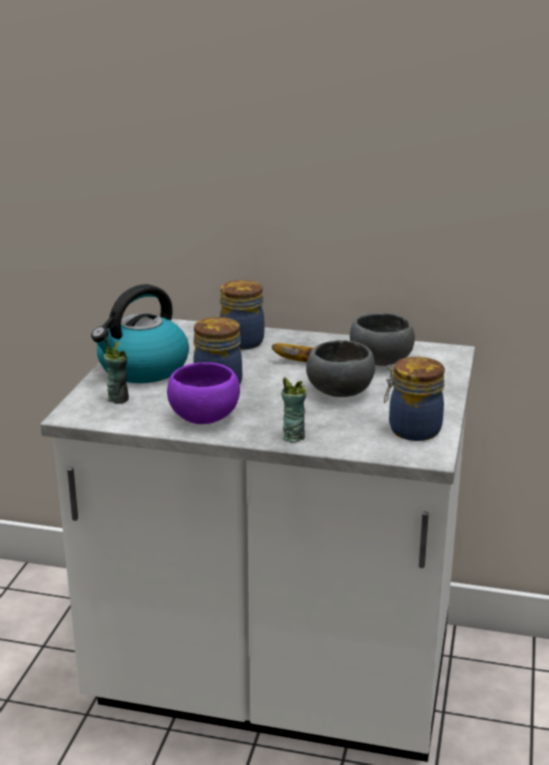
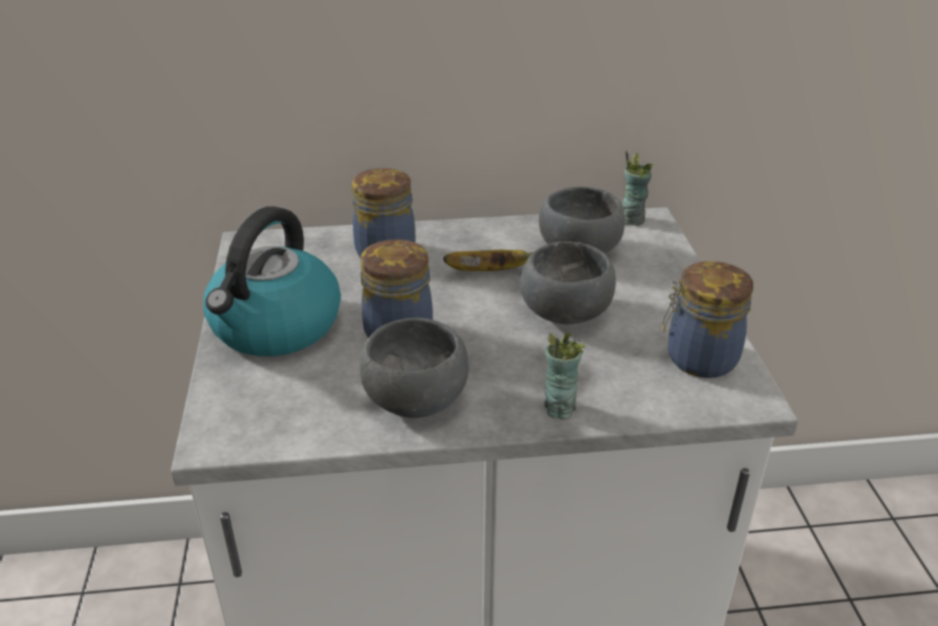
camera: 20 degrees left, 10 degrees up
cup [104,337,129,404] -> cup moved to [623,150,653,226]
purple bowl [167,362,240,424] -> grey bowl [360,318,469,418]

